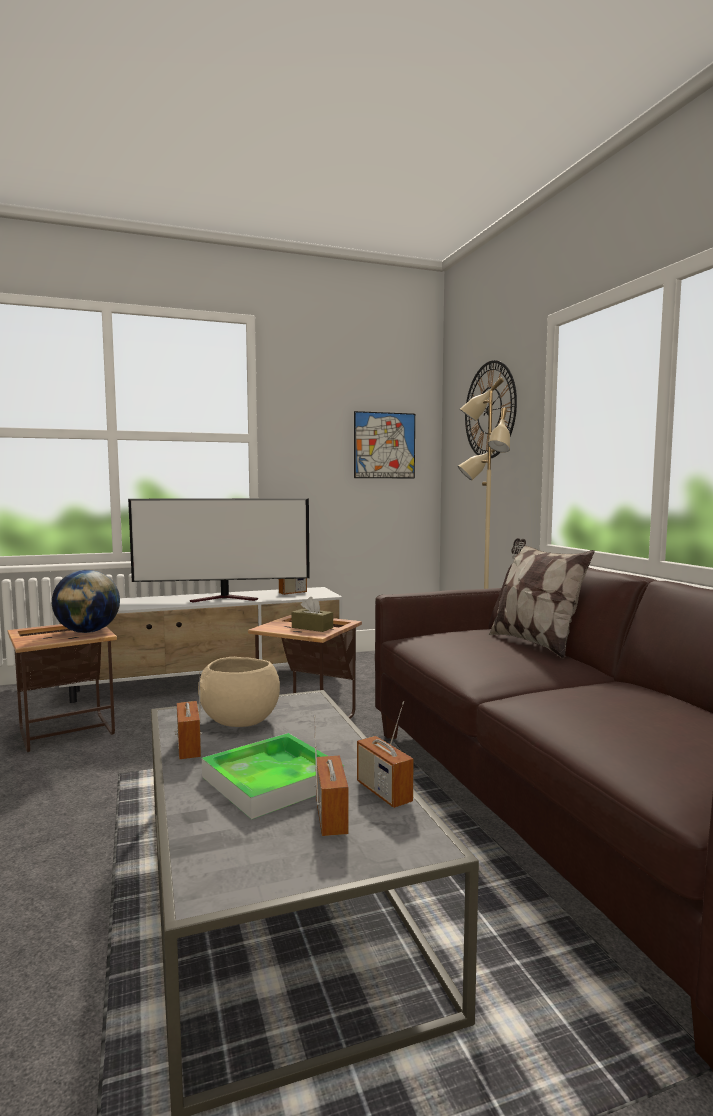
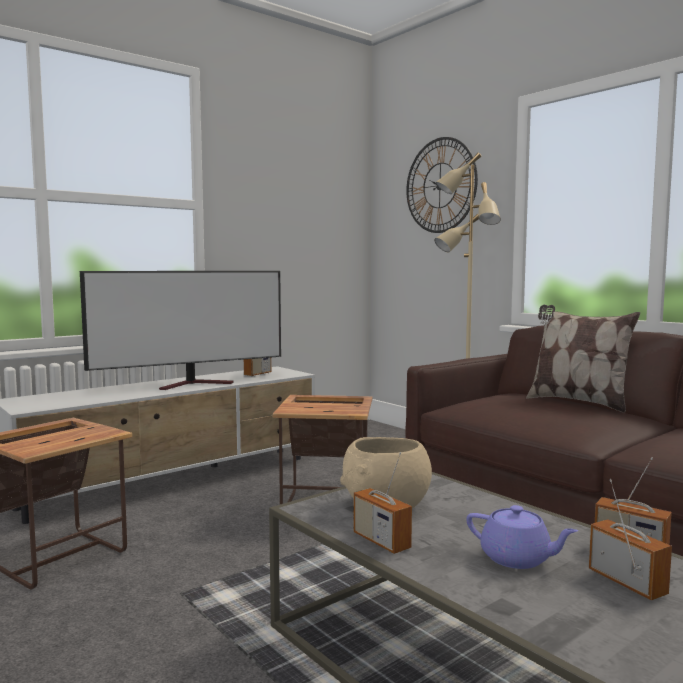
camera: 20 degrees left, 0 degrees up
globe [52,570,120,633] -> none
tray [202,733,344,819] -> purple teapot [466,505,578,569]
brown tissue box [292,597,333,632] -> none
picture [354,411,415,478] -> none

